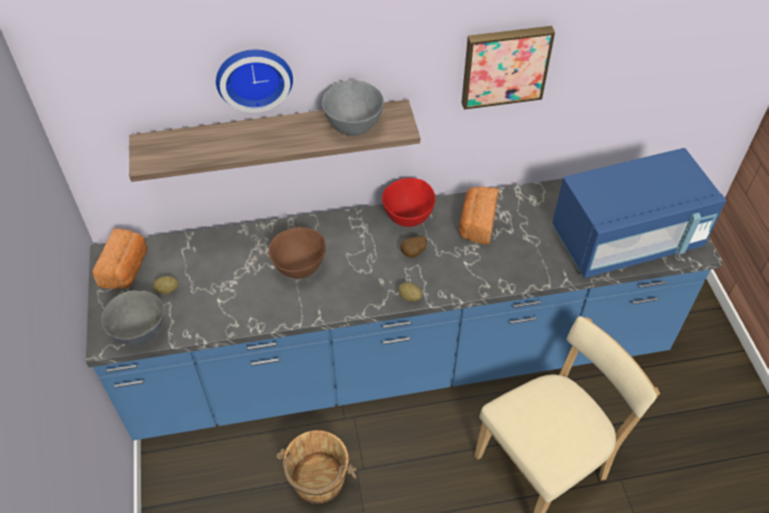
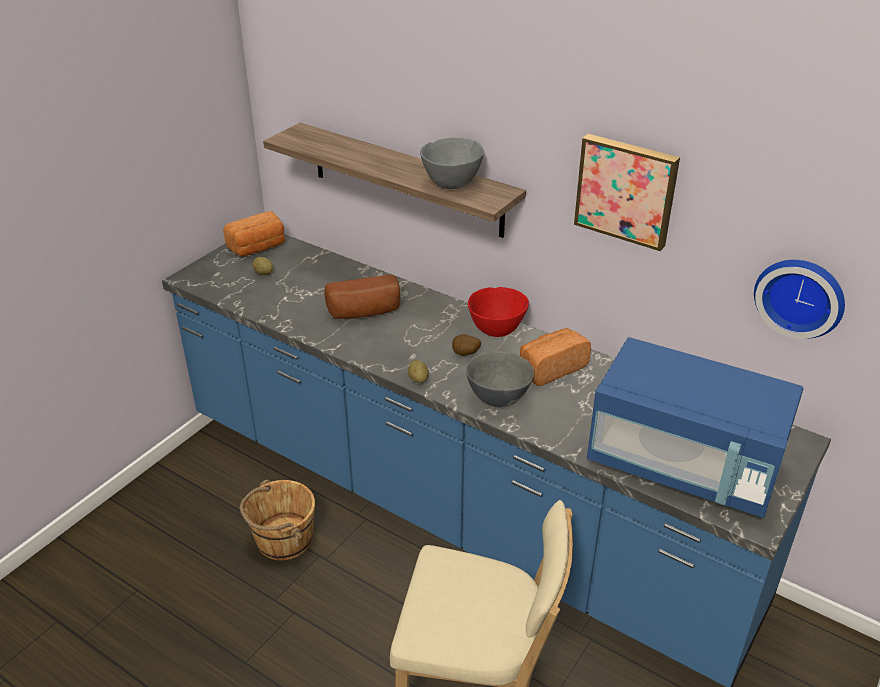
camera: 45 degrees right, 15 degrees down
grey bowl [101,290,164,346] -> grey bowl moved to [466,350,534,408]
wall clock [216,50,293,113] -> wall clock moved to [754,260,845,339]
brown bowl [269,227,326,279] -> bread [324,275,400,319]

